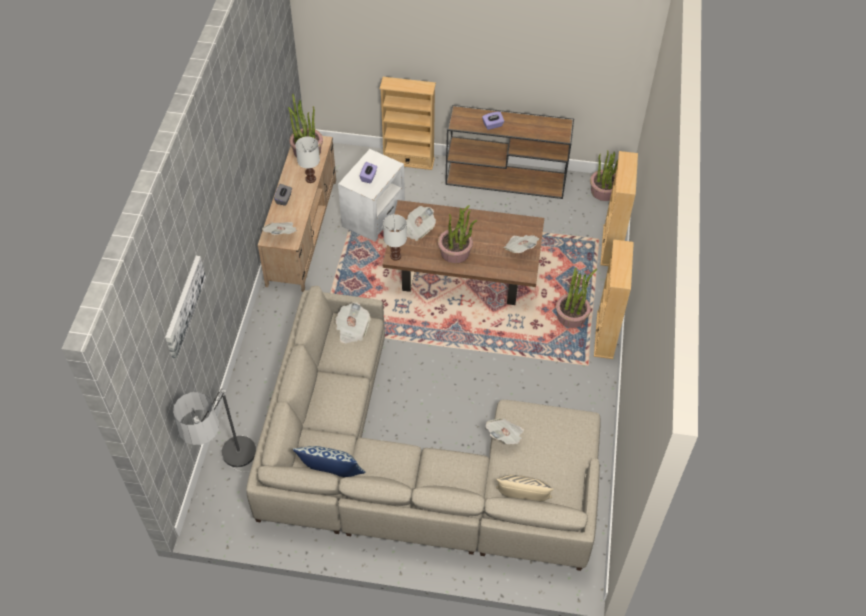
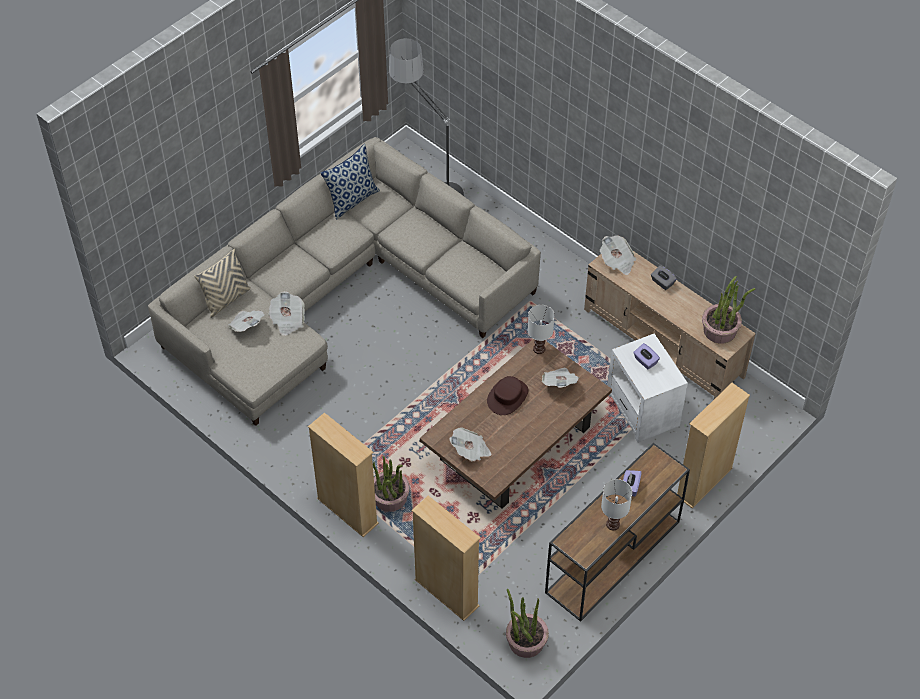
camera: 125 degrees right, 0 degrees up
picture [165,256,206,358] -> none
white table lamp [295,136,320,183] -> white table lamp moved to [601,479,632,530]
newspaper [335,302,371,343] -> newspaper moved to [228,310,265,332]
potted plant [438,205,477,263] -> brown hat [487,376,528,415]

